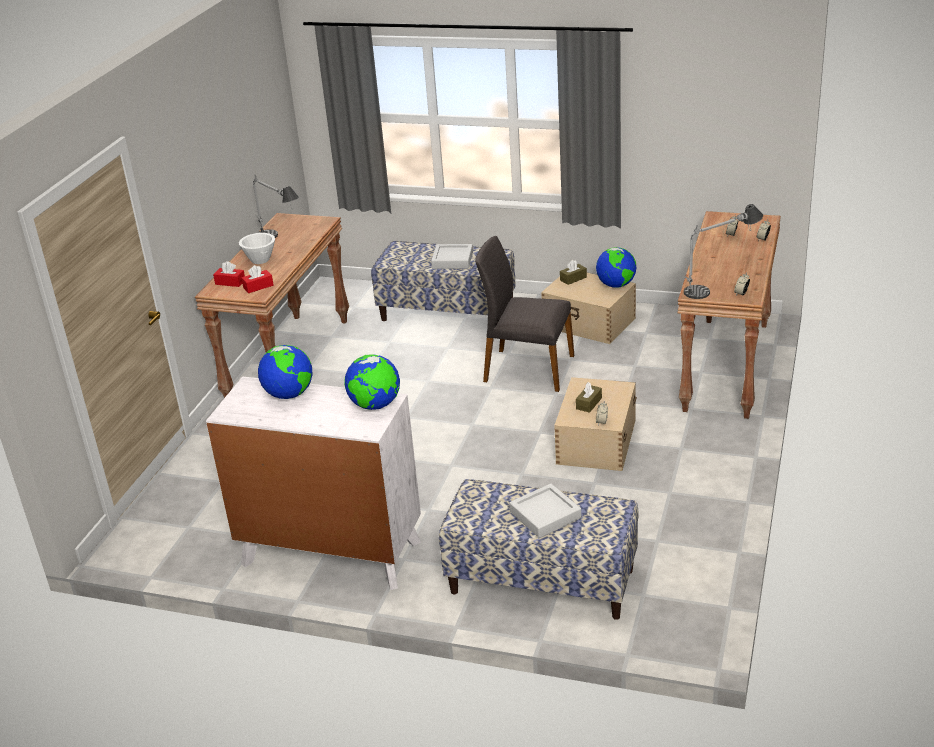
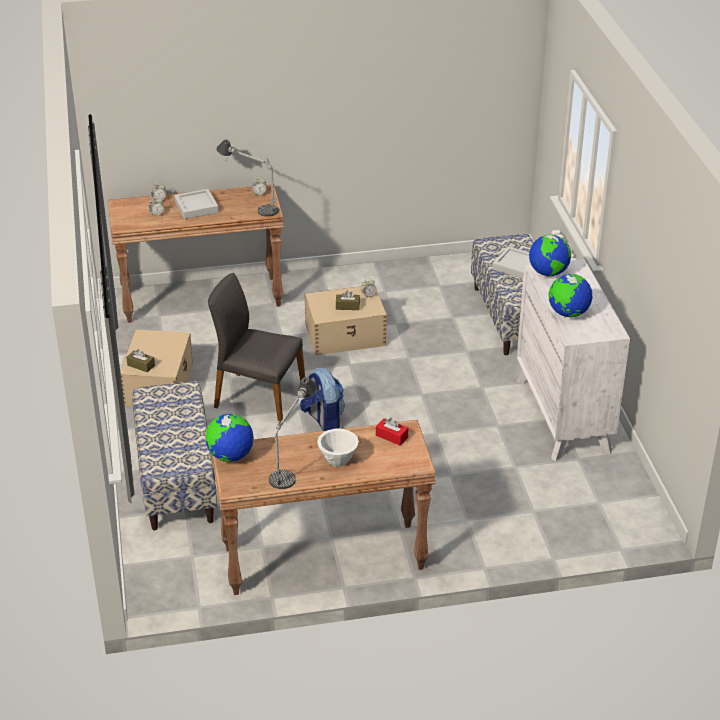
camera: 120 degrees left, 5 degrees up
red tissue box [213,261,245,287] -> none
grey tray [431,244,473,269] -> grey tray moved to [174,189,219,219]
grey chair [475,236,574,392] -> grey chair turned 120 degrees clockwise [208,273,306,422]
globe [596,247,636,288] -> globe moved to [205,414,254,462]
none -> backpack [300,368,344,431]

